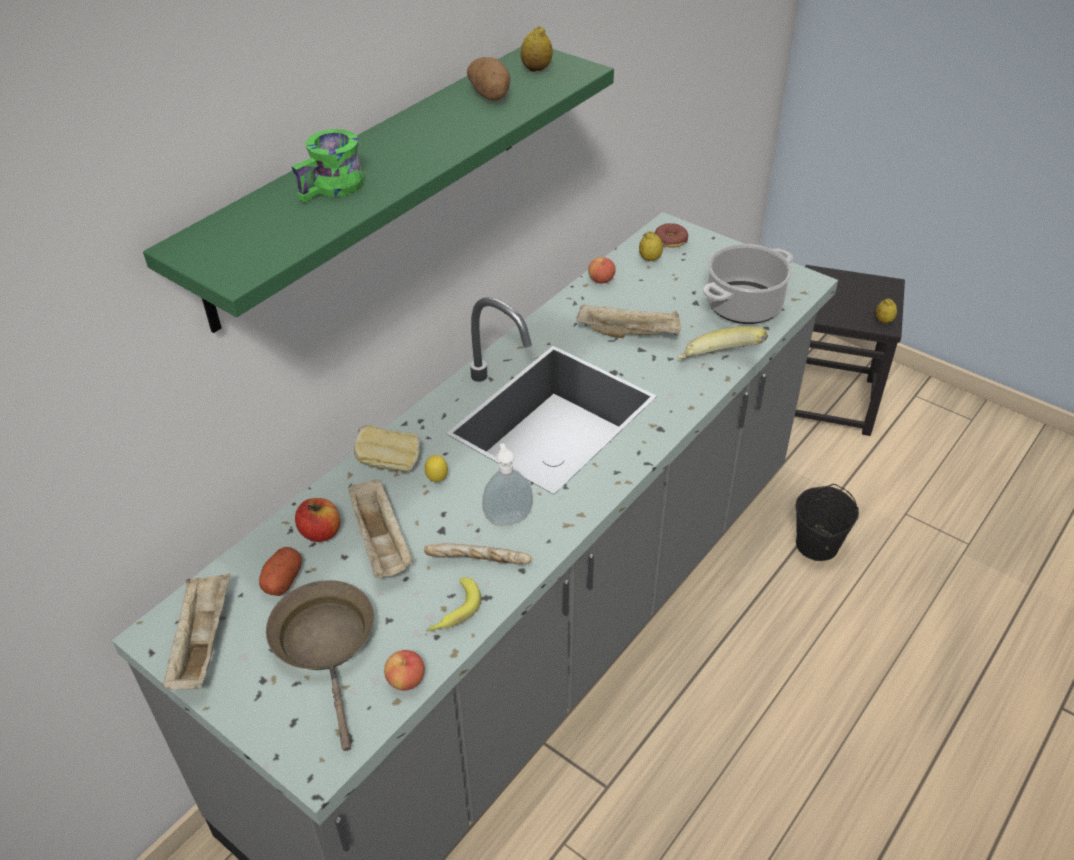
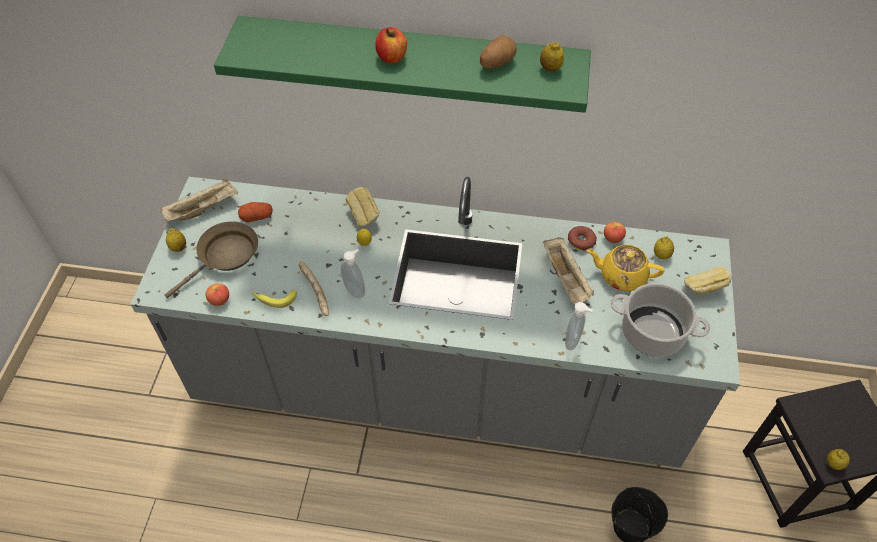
camera: 60 degrees right, 10 degrees up
green mug [291,129,364,203] -> none
apple [295,498,340,542] -> apple moved to [375,27,407,63]
beige tray [348,479,413,578] -> none
donut [655,223,688,248] -> donut moved to [568,226,597,251]
banana [677,326,768,360] -> soap dispenser [565,302,593,350]
none -> lemon [166,228,186,252]
none -> yellow teapot [587,245,664,291]
none -> bread [684,266,732,295]

